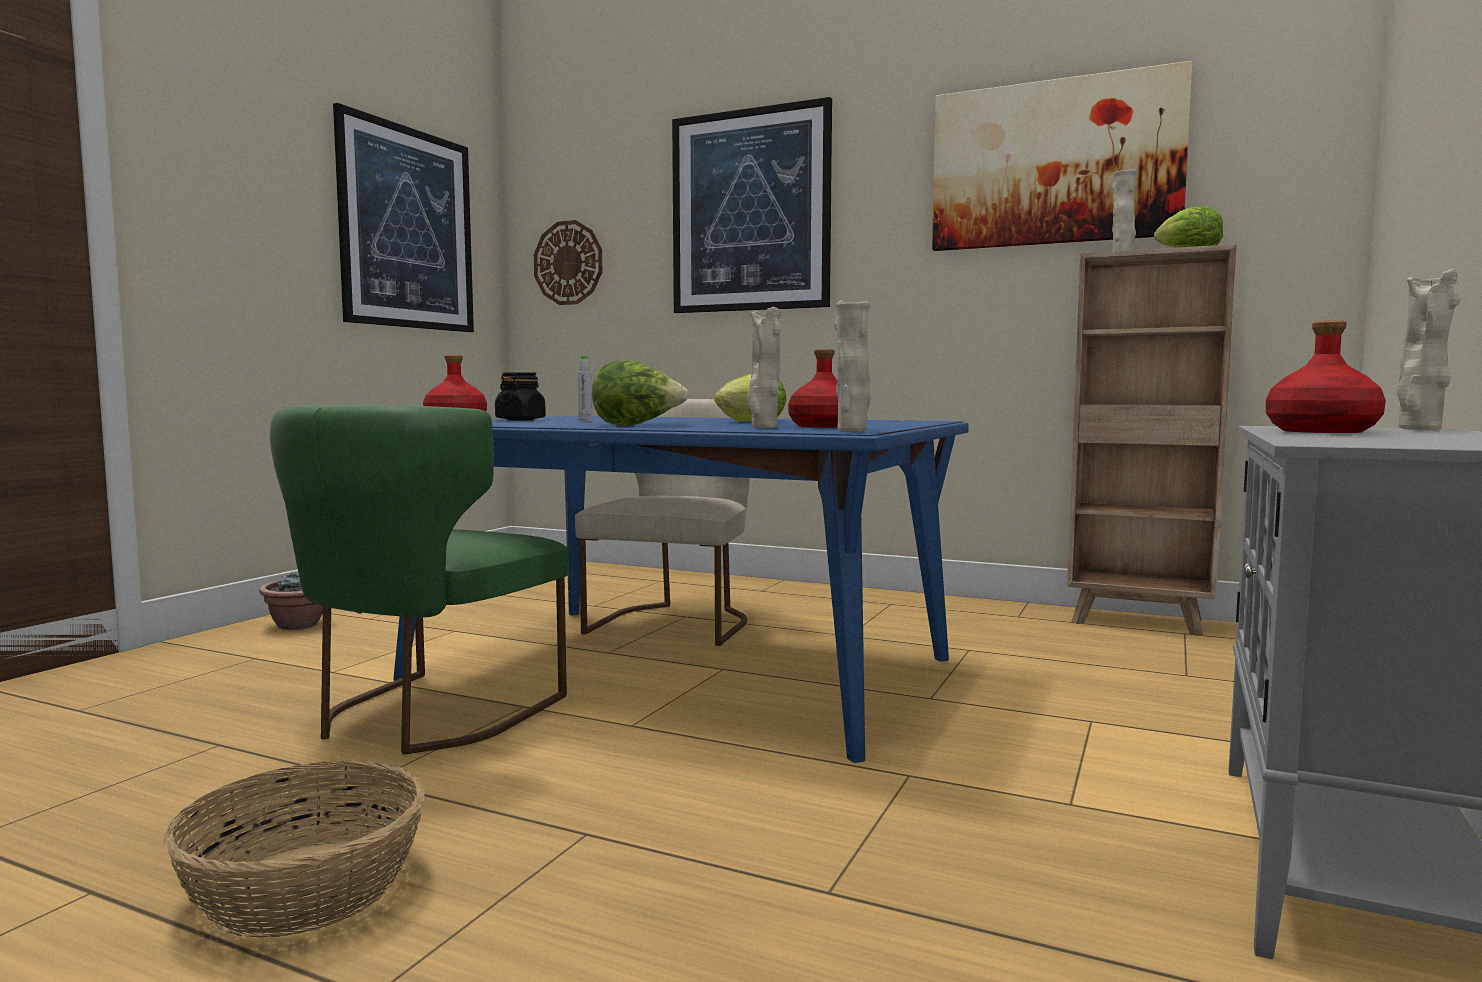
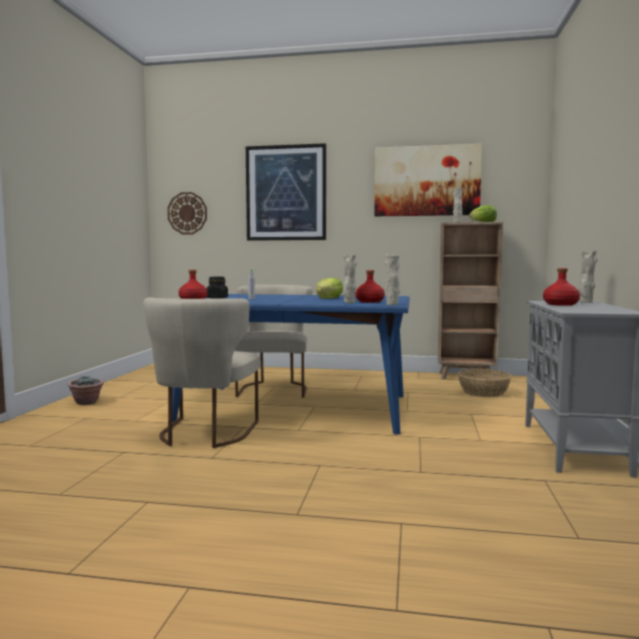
camera: 15 degrees left, 0 degrees up
basket [163,760,425,938] -> basket moved to [458,369,512,397]
green chair [270,405,569,755] -> beige chair [143,298,260,448]
picture [333,103,474,332] -> none
lettuce [592,360,688,426] -> none

